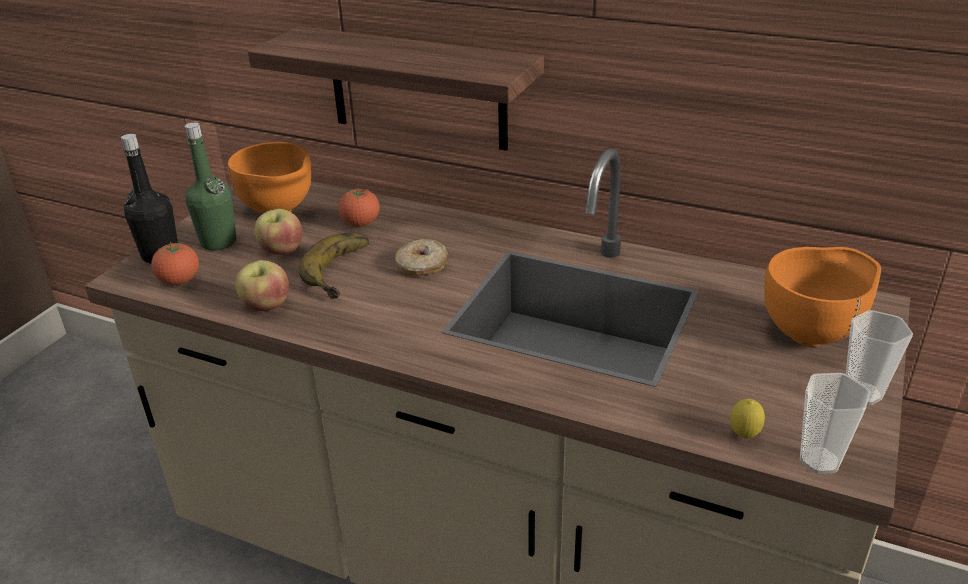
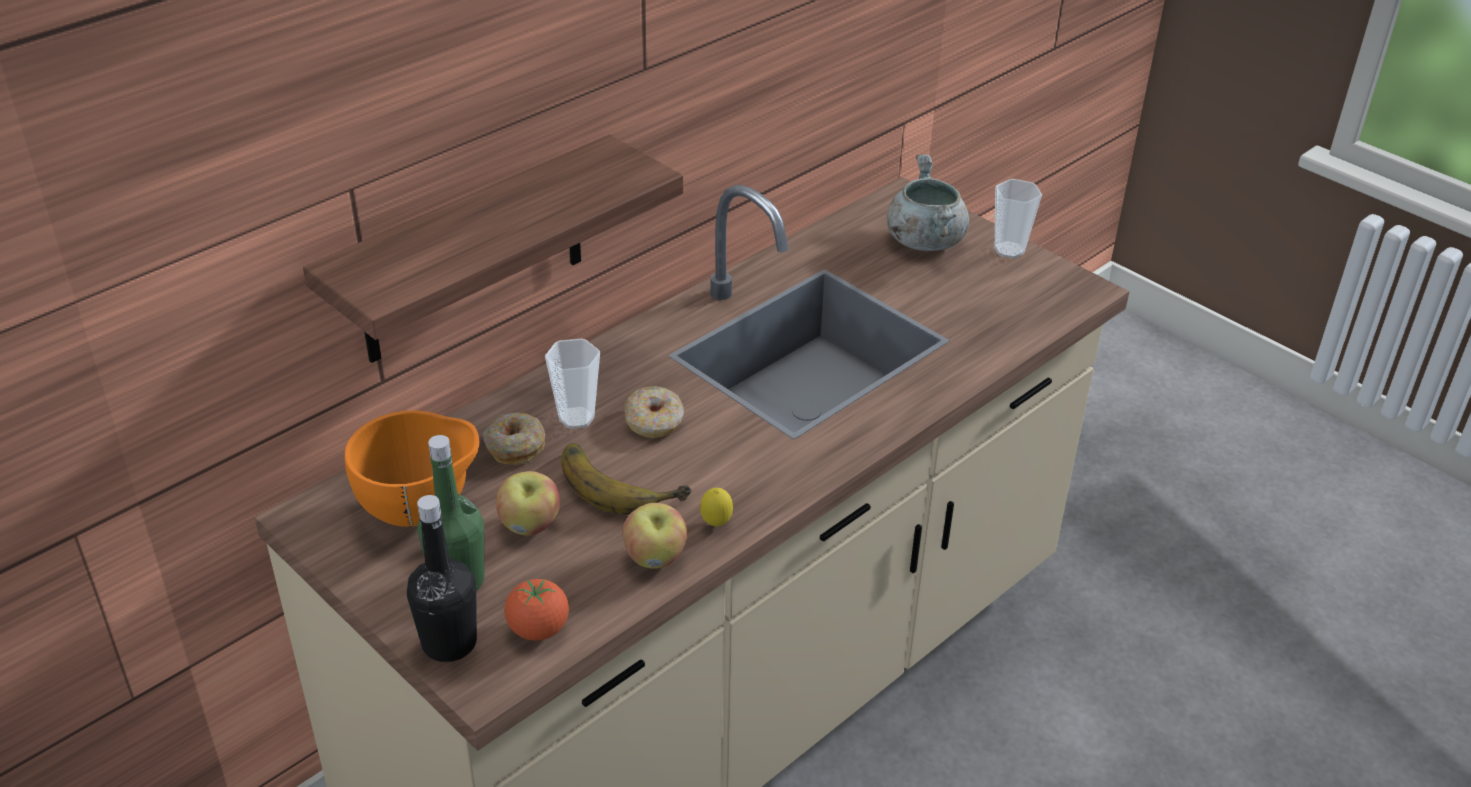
camera: 70 degrees left, 5 degrees up
tomato [338,188,380,227] -> donut [483,413,546,465]
lemon [730,399,765,438] -> lemon moved to [700,488,733,526]
orange bowl [764,247,881,346] -> grey cooking pot [887,155,969,251]
cup [800,373,870,474] -> cup moved to [545,338,600,429]

